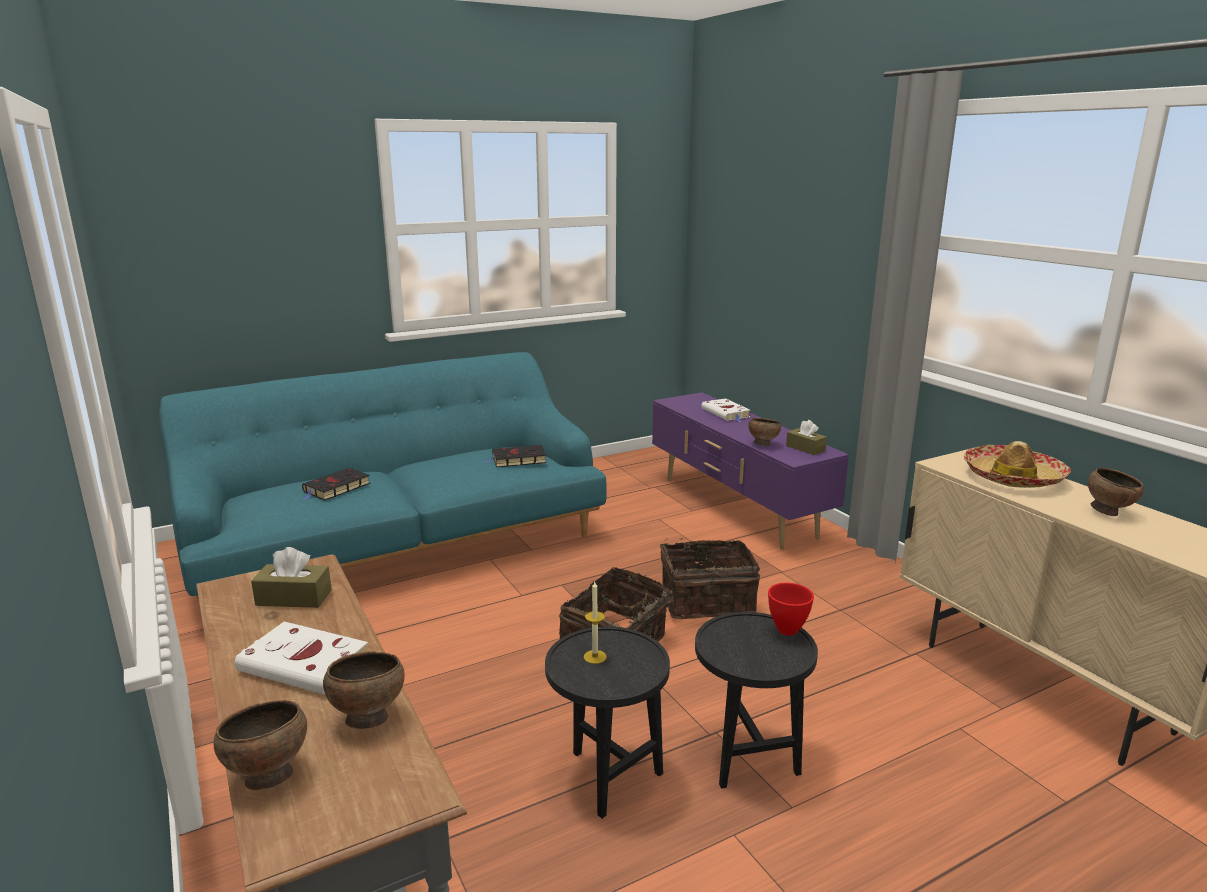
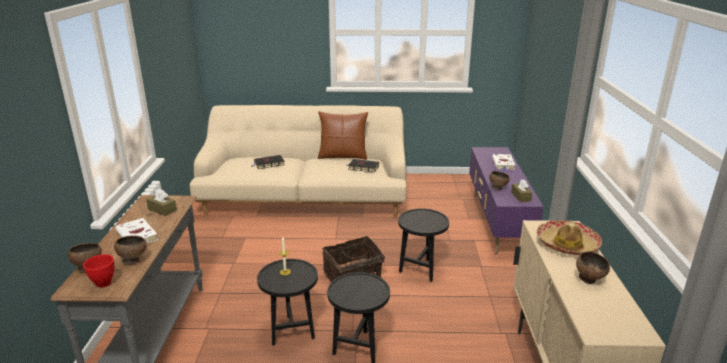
camera: 30 degrees right, 5 degrees up
turquoise sofa [159,352,606,600] -> beige sofa [190,105,407,218]
basket [660,538,760,620] -> black side table [398,208,449,282]
red bowl [768,583,814,636] -> red bowl moved to [83,254,114,288]
none -> brown pillow [318,111,368,160]

